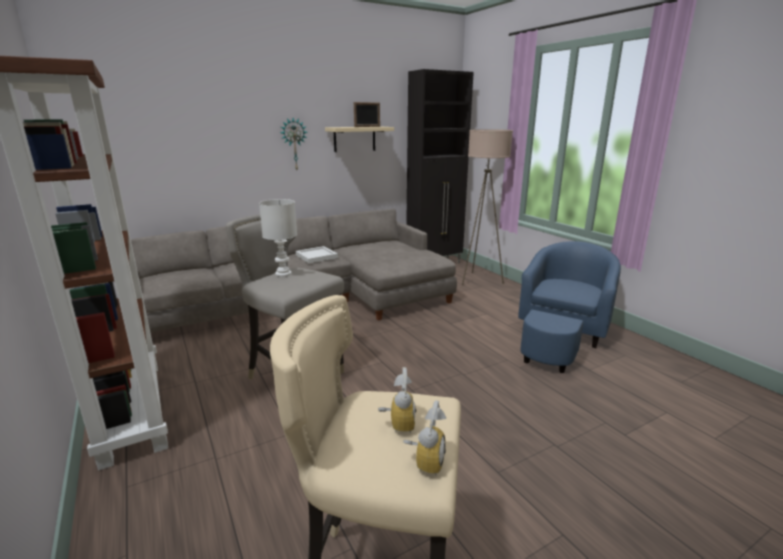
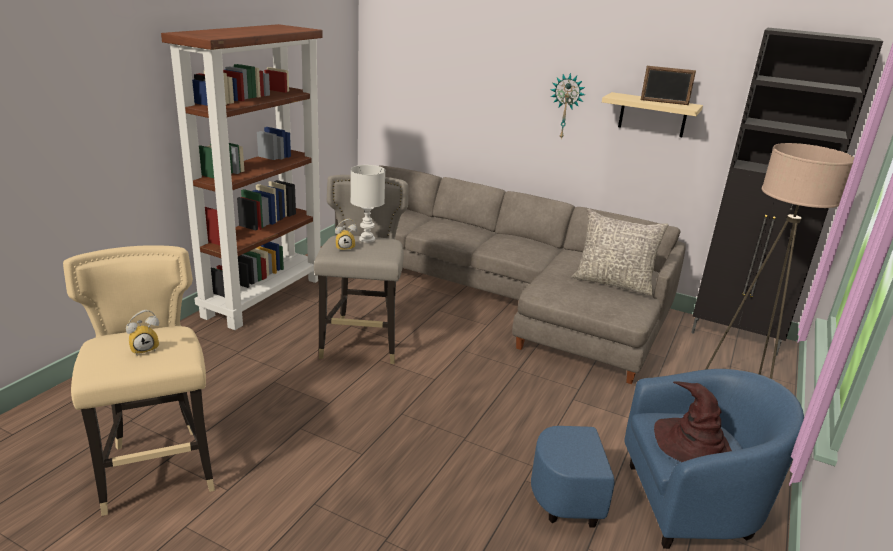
camera: 55 degrees right, 5 degrees up
white tray [296,246,338,263] -> none
alarm clock [403,400,446,475] -> alarm clock moved to [335,219,357,251]
none -> grey pillow [572,209,669,296]
none -> brown hat [654,381,732,462]

